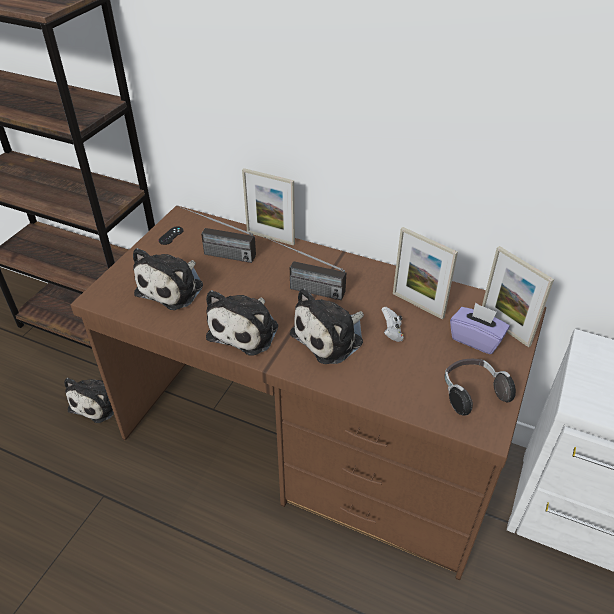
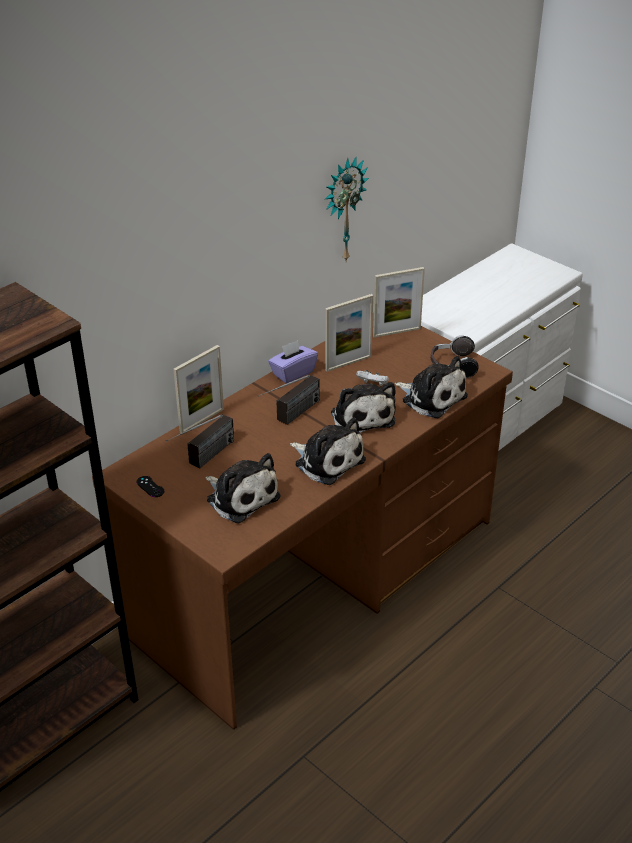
camera: 70 degrees left, 5 degrees down
plush toy [64,378,114,423] -> plush toy moved to [394,356,468,418]
purple tissue box [450,303,510,354] -> purple tissue box moved to [268,340,318,384]
none -> wall clock [325,156,369,261]

